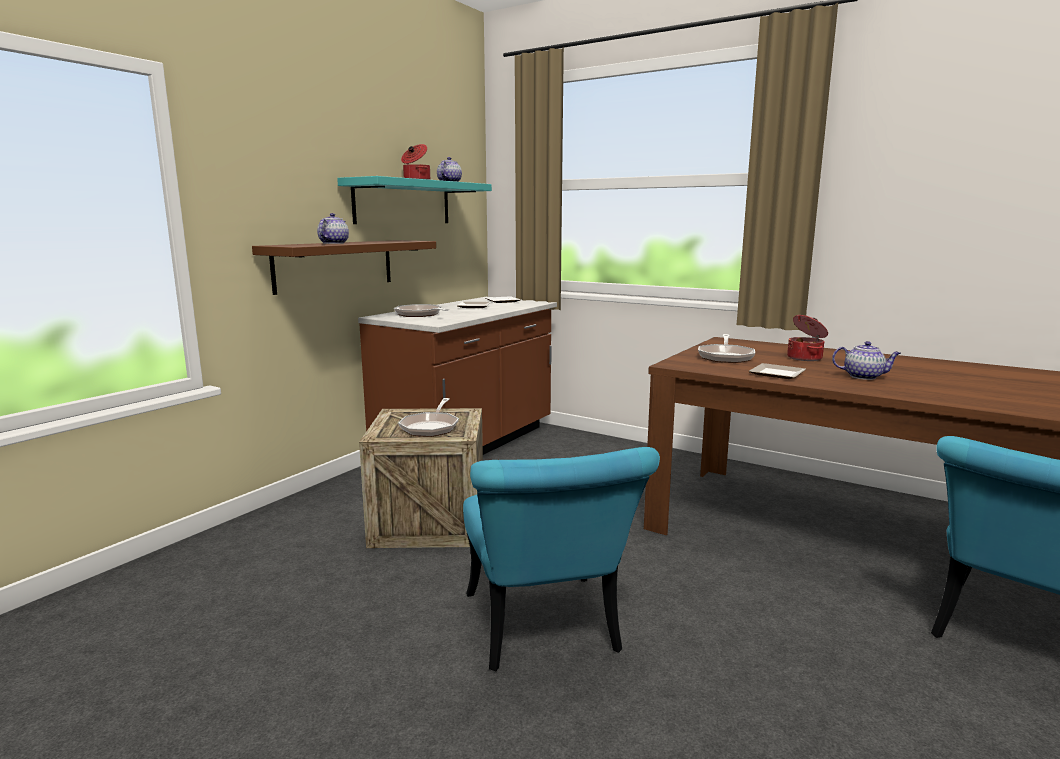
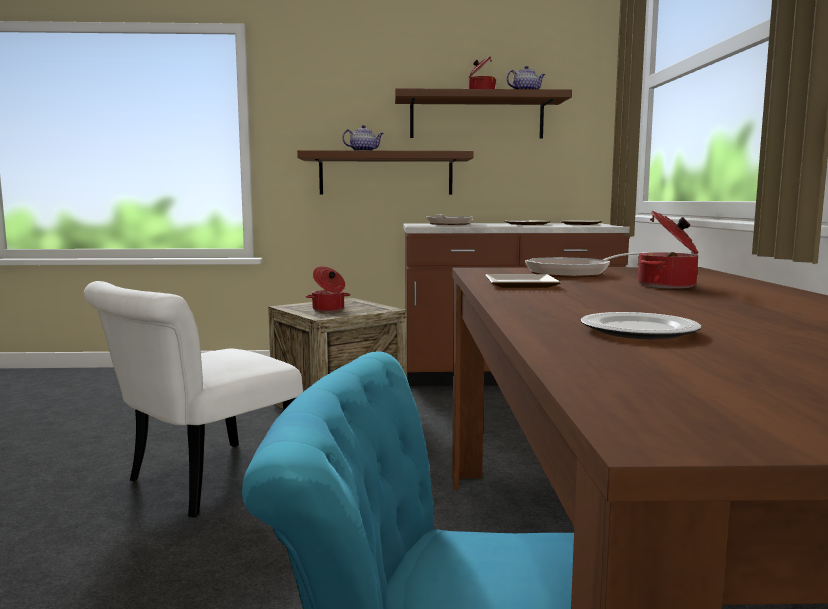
camera: 55 degrees right, 5 degrees down
turquoise shelf [337,176,492,224] -> brown shelf [395,88,572,139]
frying pan [398,398,459,437] -> cooking pot [306,266,351,312]
turquoise chair [463,447,660,671] -> white chair [84,281,303,517]
teapot [832,341,901,380] -> none
none -> plate [581,312,701,339]

